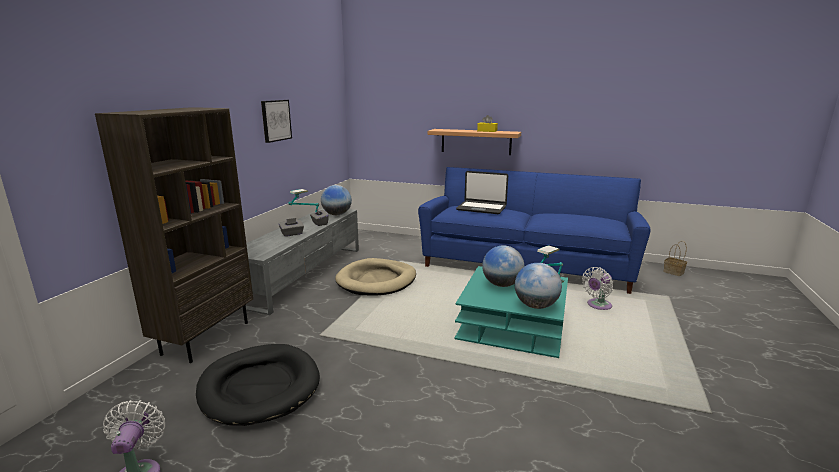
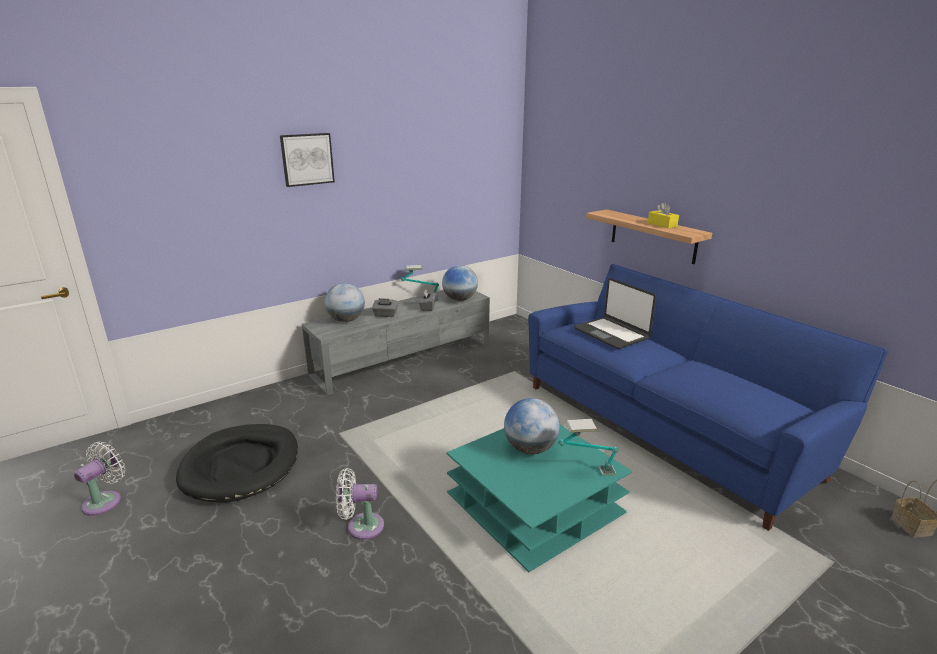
camera: 35 degrees right, 5 degrees up
brown bookcase [95,107,253,363] -> none
picture [261,100,292,143] -> picture moved to [280,133,335,187]
beige dog bed [335,258,416,296] -> none
globe [515,263,562,309] -> globe moved to [325,283,365,322]
white fan [582,267,613,310] -> white fan moved to [336,468,384,540]

